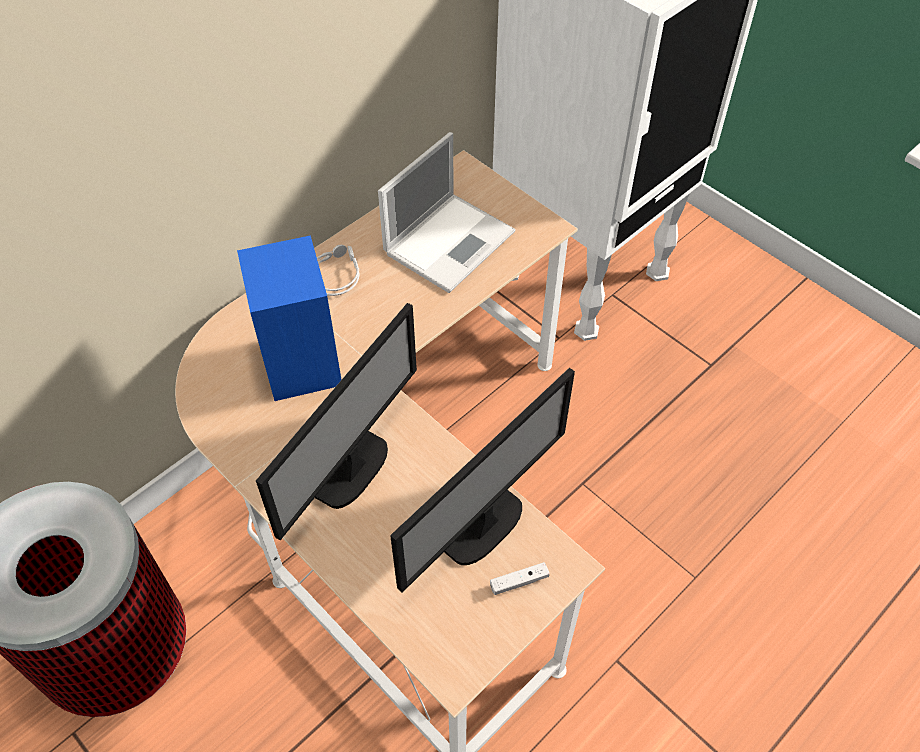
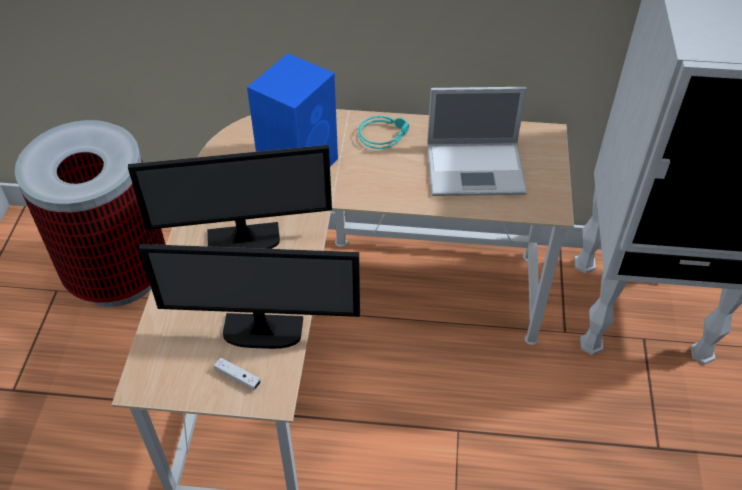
camera: 50 degrees right, 5 degrees down
grey headphones [317,244,360,296] -> turquoise headphones [359,115,409,149]

